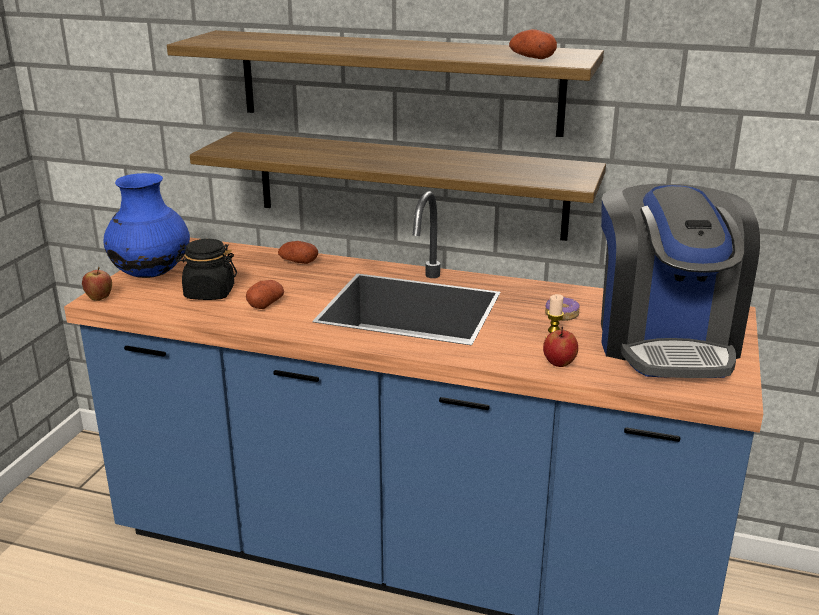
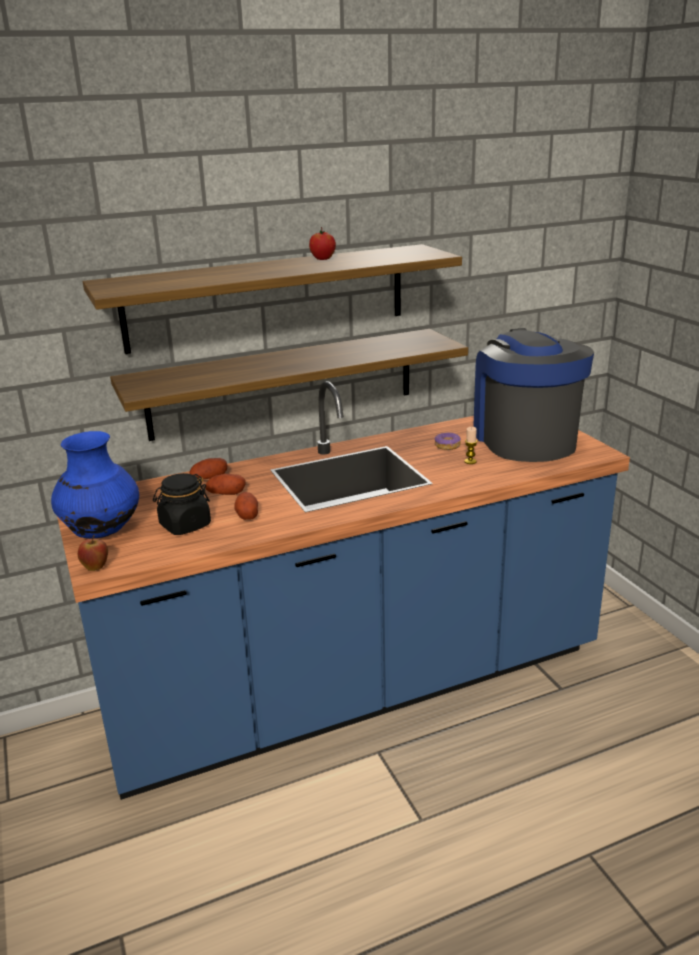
camera: 40 degrees left, 0 degrees up
potato [509,29,557,59] -> potato moved to [206,474,246,495]
apple [543,326,578,367] -> apple moved to [309,227,336,260]
coffee machine [601,184,760,378] -> coffee machine turned 150 degrees counterclockwise [473,328,594,462]

